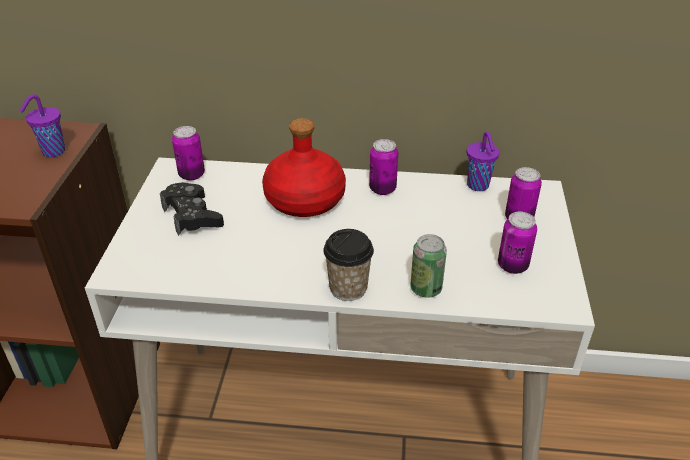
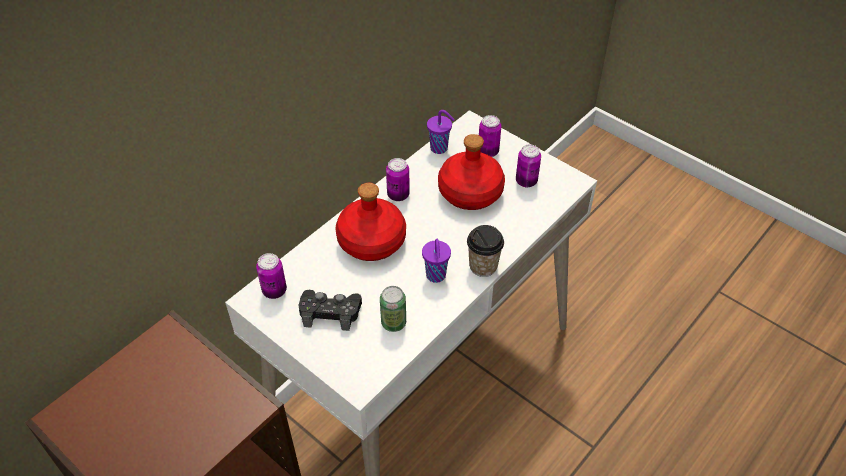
camera: 55 degrees left, 10 degrees up
purple cup [20,94,65,157] -> purple cup moved to [422,239,451,283]
can [410,234,447,298] -> can moved to [380,286,406,332]
none -> red bottle [438,134,505,210]

